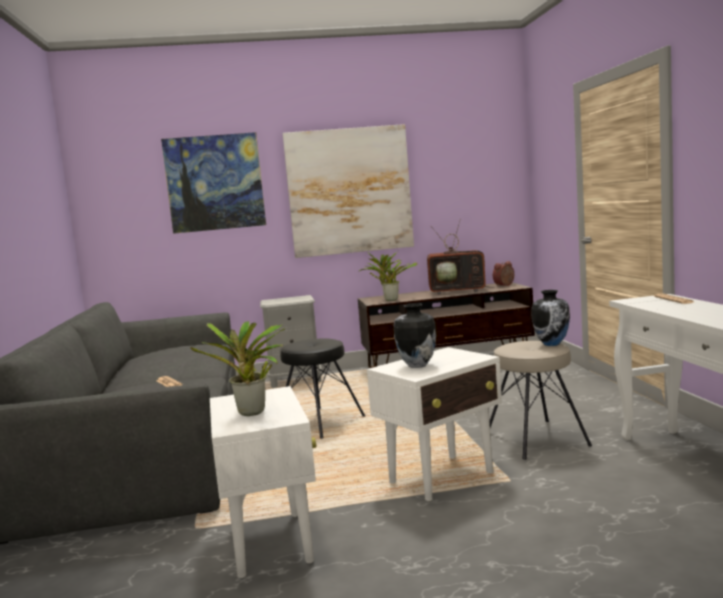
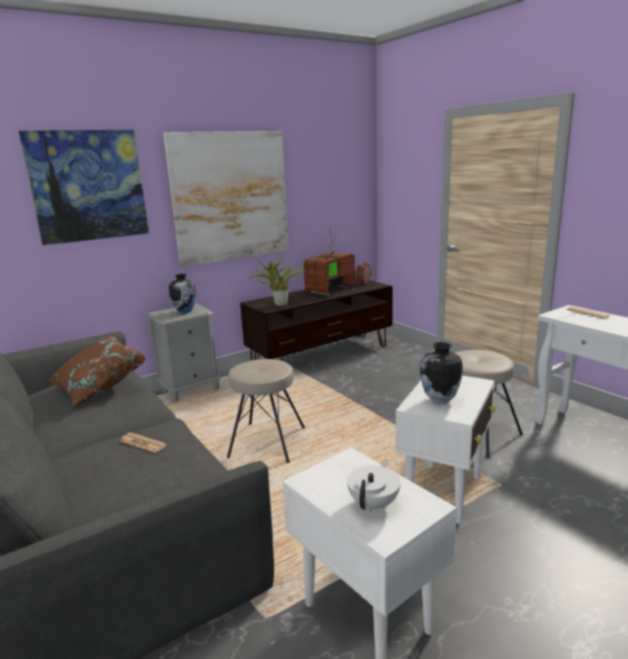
camera: 25 degrees left, 10 degrees up
potted plant [190,321,285,416] -> white teapot [347,459,401,512]
black stool [280,339,365,439] -> beige stool [227,359,305,463]
television [427,218,495,294] -> television turned 150 degrees clockwise [304,229,355,299]
vase [532,290,570,346] -> vase moved to [169,273,196,314]
none -> brown pillow [48,337,146,406]

